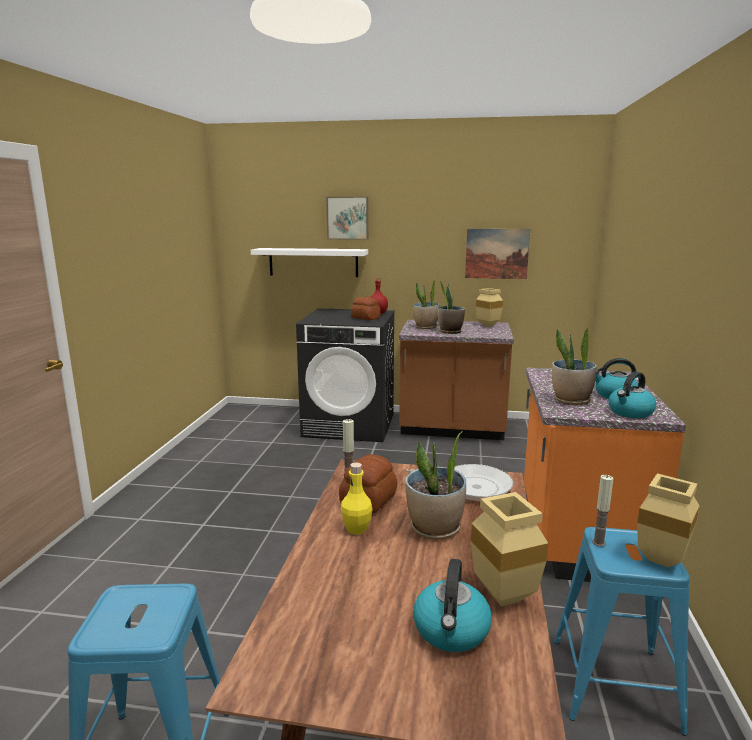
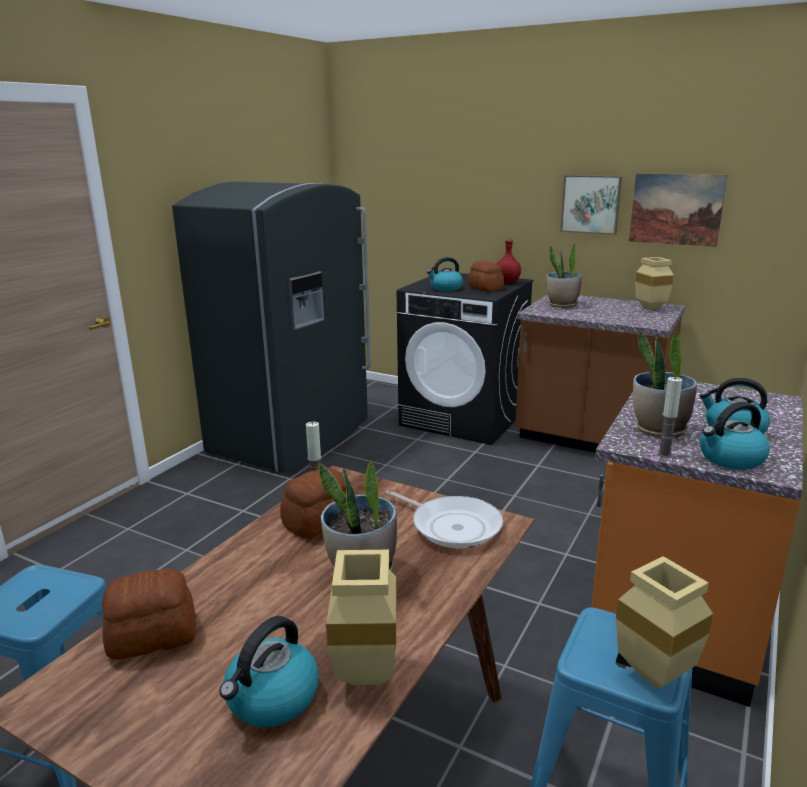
camera: 20 degrees right, 5 degrees up
white shelf [251,248,368,277] -> none
picture [326,197,368,240] -> picture moved to [560,175,622,235]
yellow bottle [341,462,373,535] -> none
potted plant [437,282,465,334] -> none
candle [592,475,613,546] -> candle moved to [657,377,682,458]
none -> bread [102,568,196,660]
none -> grey fridge [172,182,371,473]
none -> kettle [427,257,463,291]

